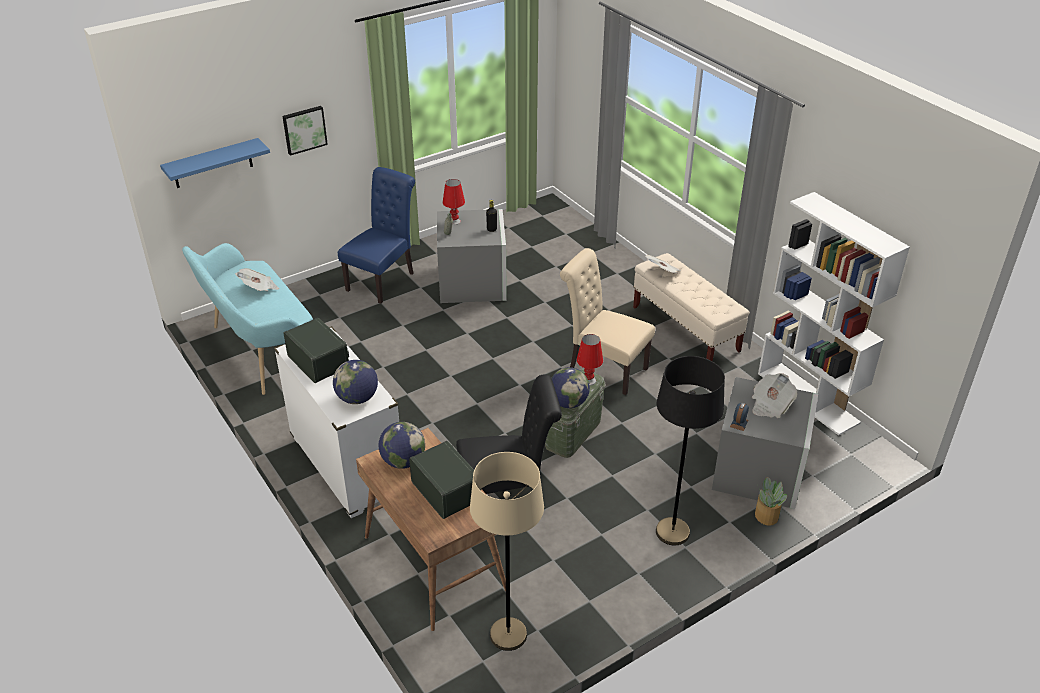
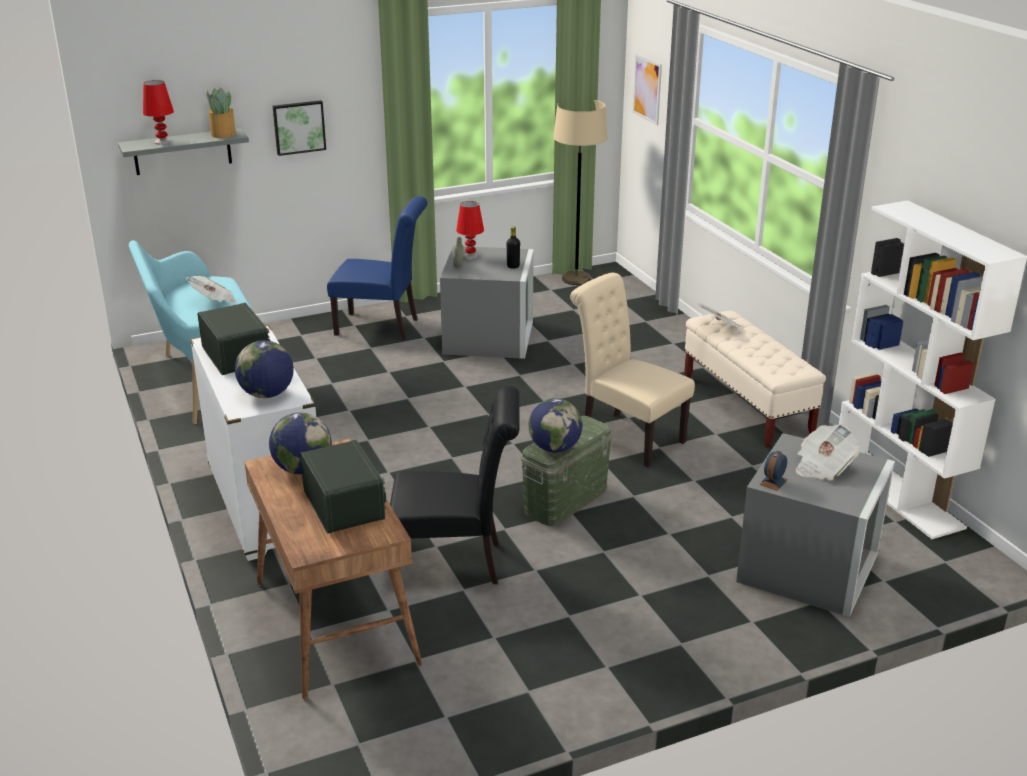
camera: 10 degrees right, 10 degrees down
blue shelf [160,138,270,188] -> grey shelf [118,128,249,175]
blue chair [338,167,415,304] -> blue chair turned 60 degrees clockwise [327,196,428,340]
beige floor lamp [470,452,544,651] -> beige floor lamp moved to [553,100,607,285]
red table lamp [577,334,603,386] -> red table lamp moved to [143,80,174,145]
black floor lamp [656,356,725,545] -> none
potted plant [755,477,787,525] -> potted plant moved to [206,87,236,138]
none -> picture [633,54,662,125]

